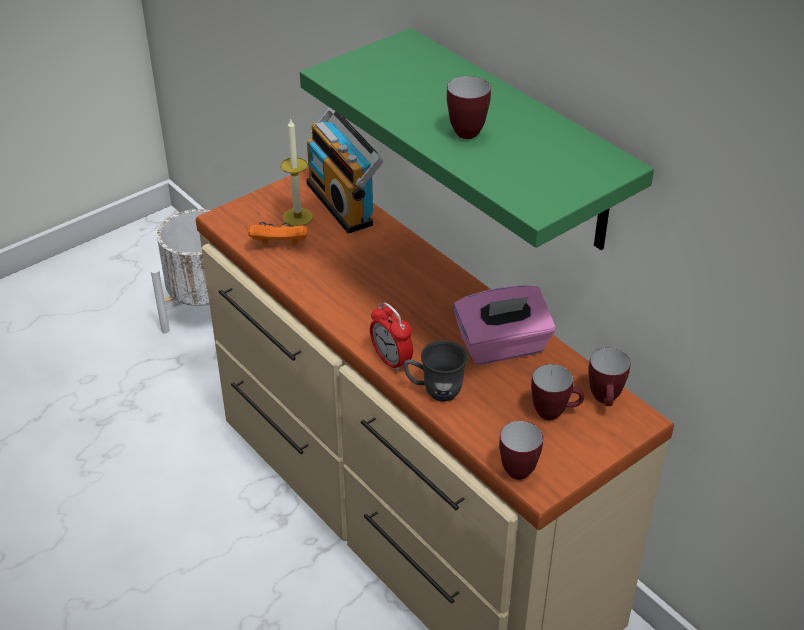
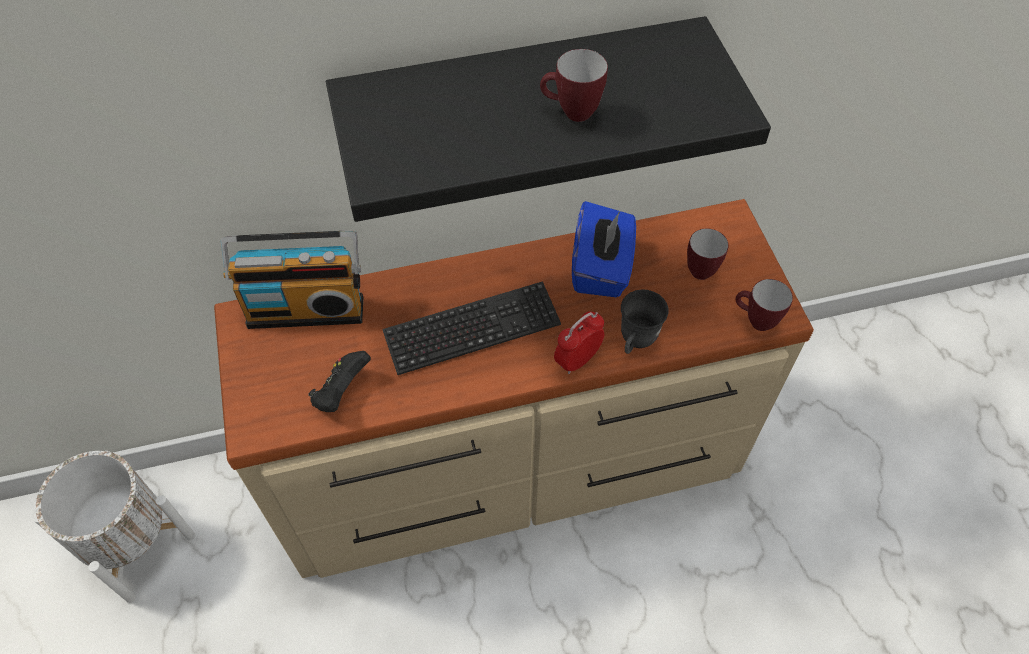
camera: 65 degrees left, 15 degrees up
orange game controller [248,222,308,245] -> black game controller [308,351,371,412]
candle [281,118,313,226] -> none
green shelf [300,28,654,250] -> black shelf [326,16,771,222]
alarm clock [370,302,413,372] -> alarm clock turned 150 degrees clockwise [554,312,604,374]
pink tissue box [453,285,556,365] -> blue tissue box [572,201,636,297]
mug [588,348,630,406] -> none
none -> keyboard [382,281,561,375]

